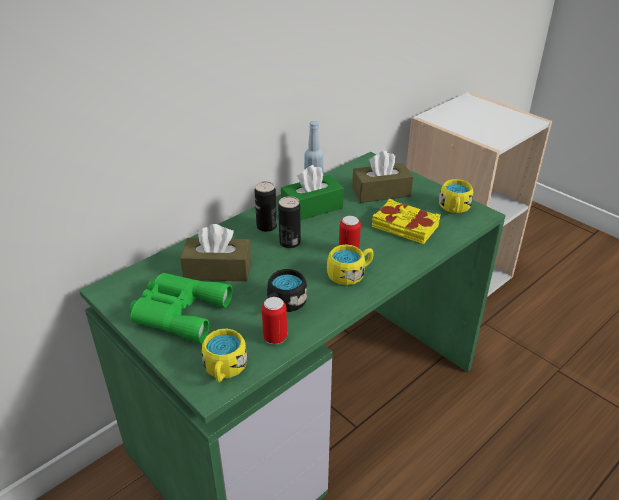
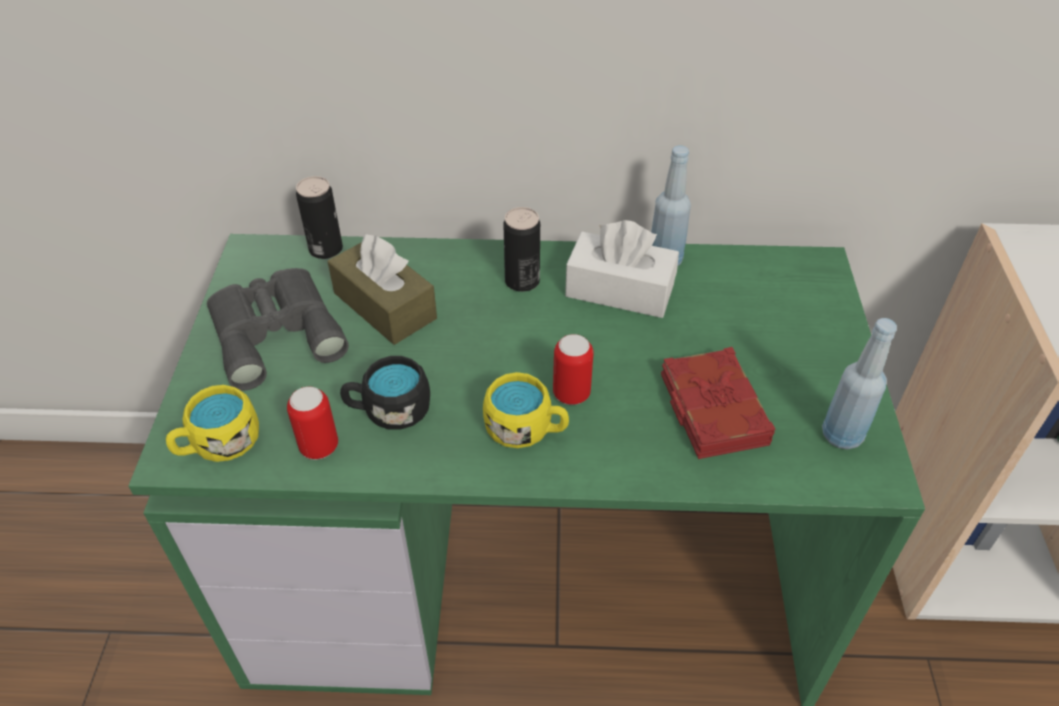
camera: 45 degrees right, 10 degrees up
green binoculars [129,273,232,343] -> grey binoculars [207,268,349,391]
can [278,196,301,248] -> can moved to [296,176,343,259]
green tissue box [281,165,344,220] -> white tissue box [565,220,679,318]
brown tissue box [352,151,413,203] -> none
yellow book [372,199,440,244] -> red book [661,347,776,459]
yellow mug [439,179,473,213] -> blue bottle [822,318,897,450]

